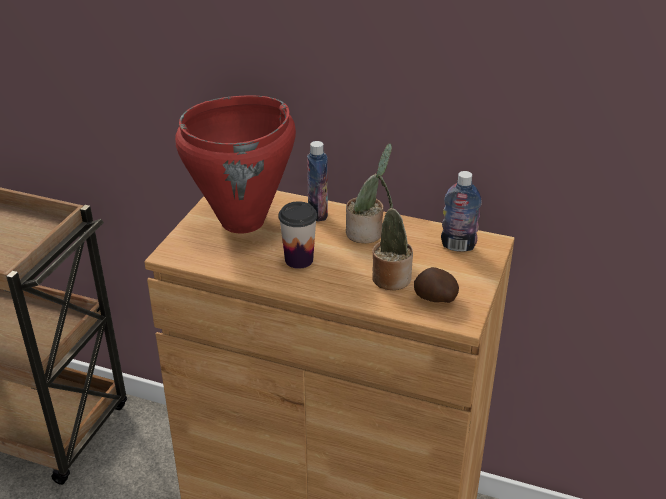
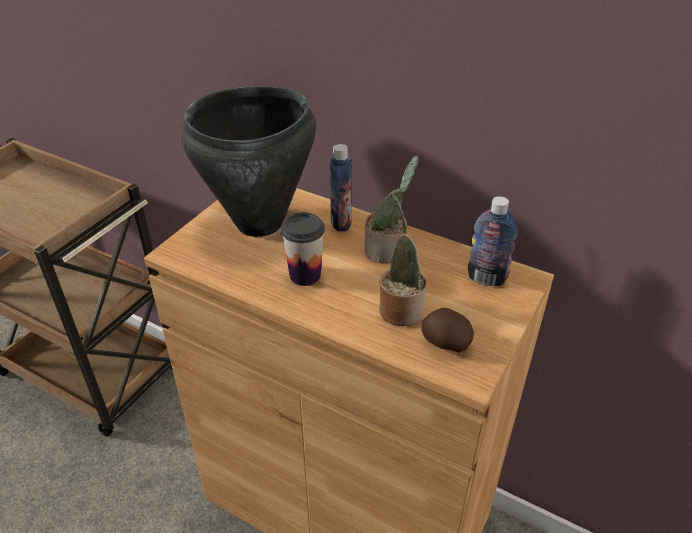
camera: 10 degrees right, 5 degrees up
red cooking pot [175,95,296,233] -> black cooking pot [181,86,316,237]

